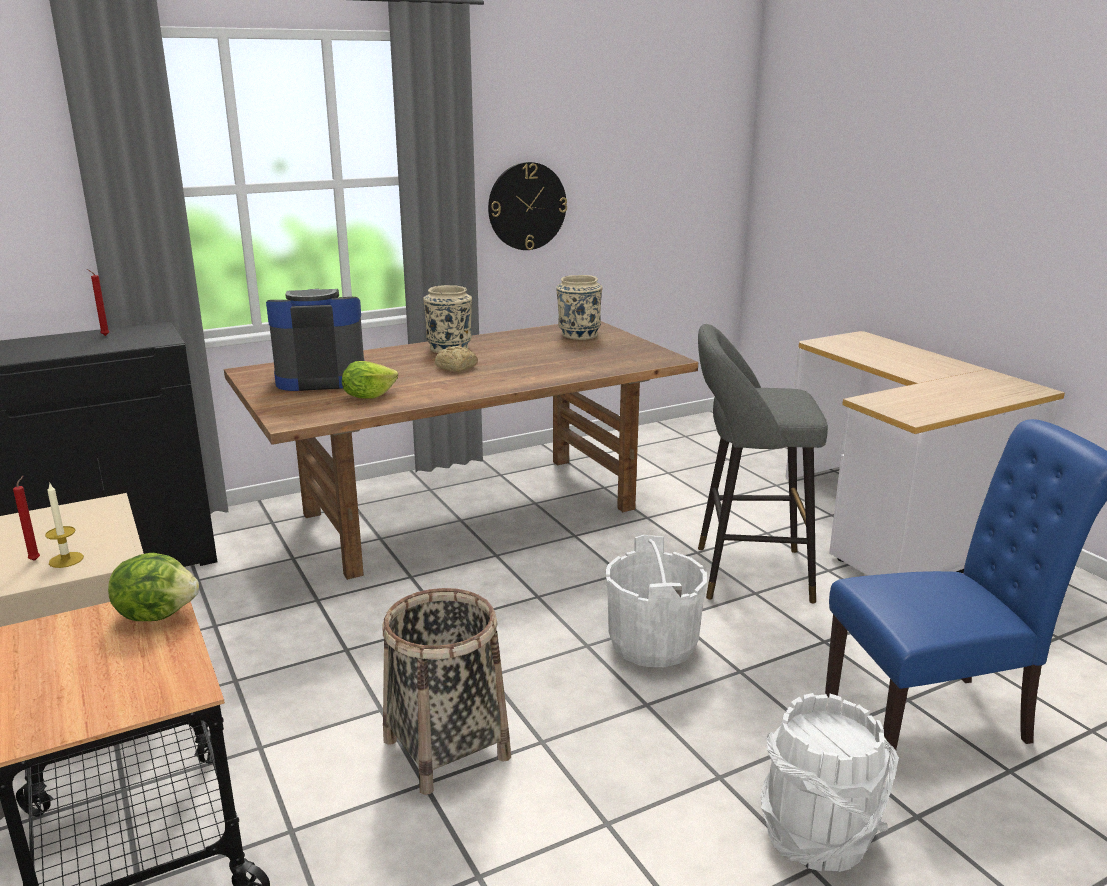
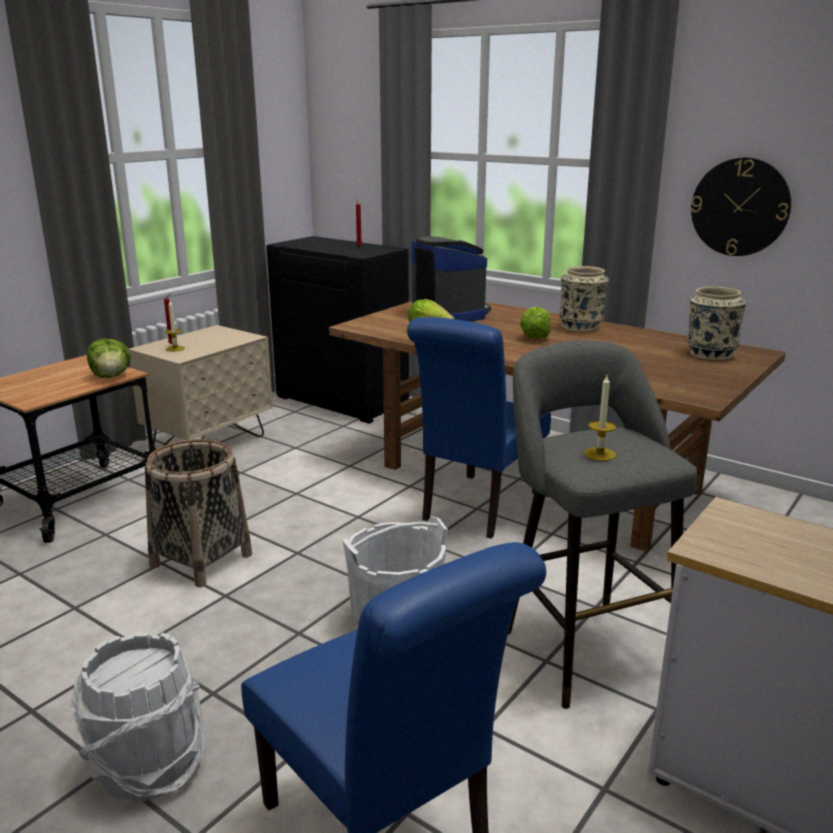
camera: 65 degrees right, 0 degrees up
bread [435,345,478,372] -> lettuce [520,307,551,339]
none -> blue chair [407,317,551,539]
none -> candle [584,375,616,461]

